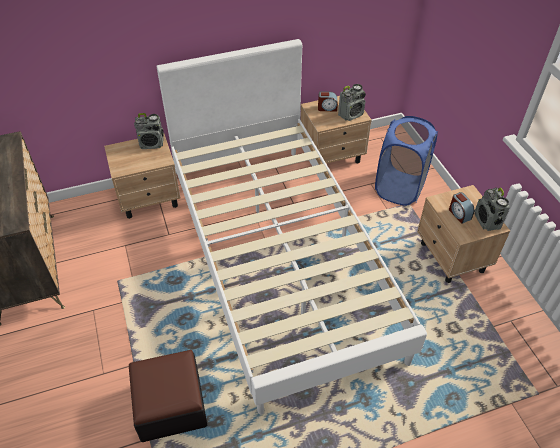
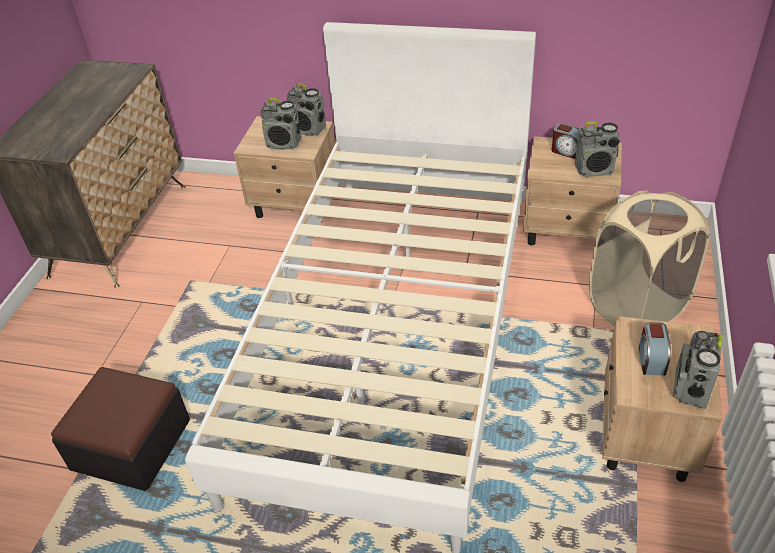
camera: 35 degrees right, 5 degrees down
blue laundry basket [375,116,438,206] -> beige laundry basket [589,191,709,326]
none -> radio [260,98,302,150]

